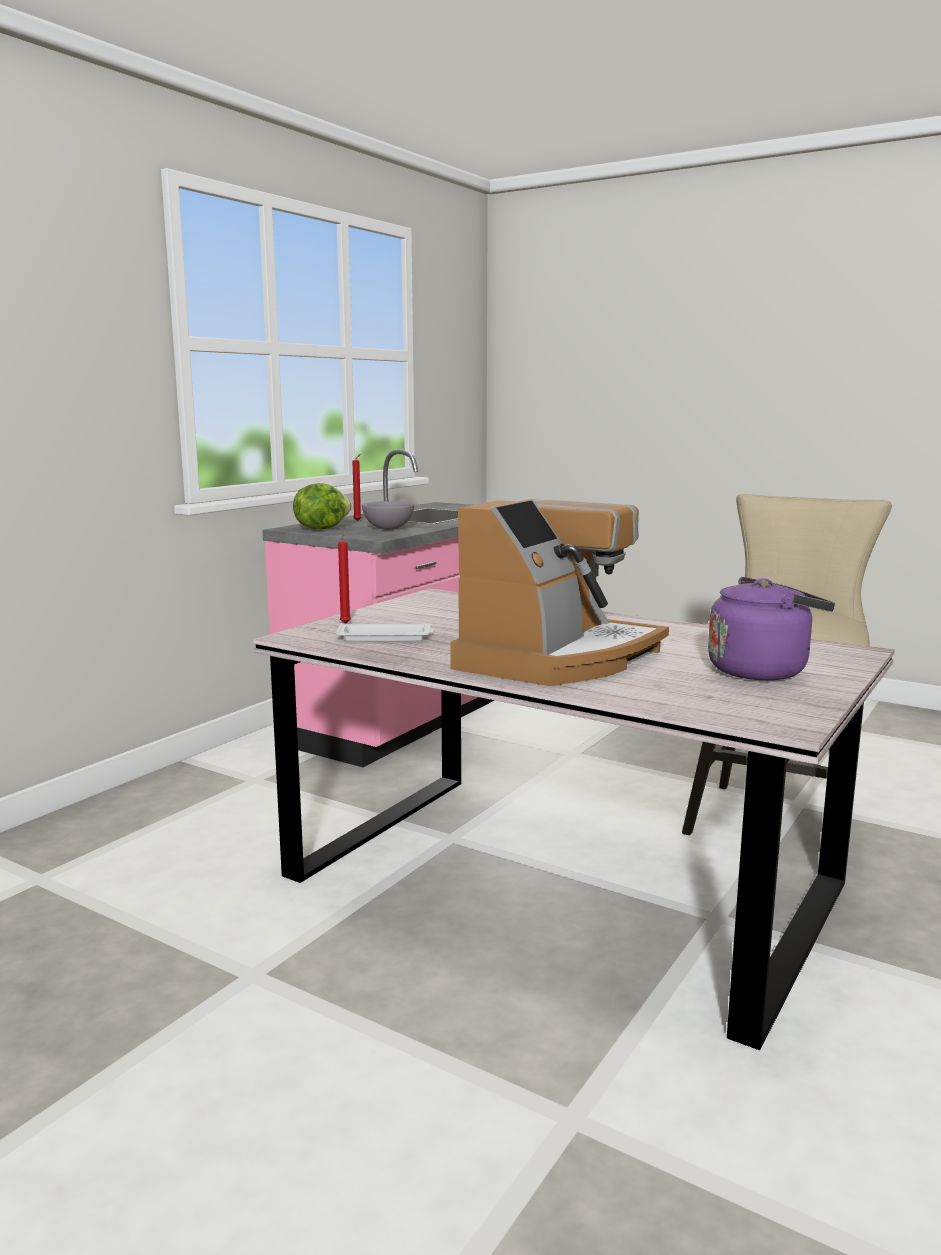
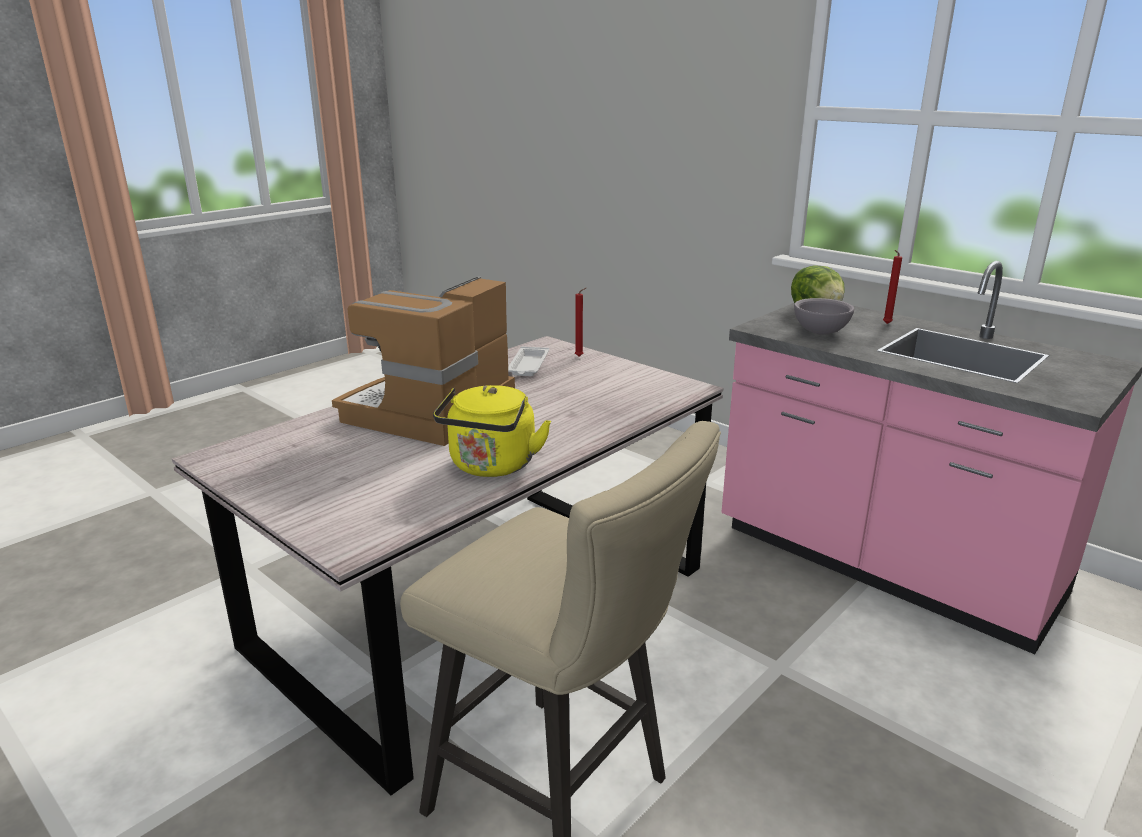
camera: 100 degrees right, 10 degrees up
coffee machine [450,499,669,686] -> coffee machine turned 75 degrees clockwise [332,276,515,446]
purple kettle [708,577,835,680] -> none
none -> yellow kettle [433,385,551,477]

